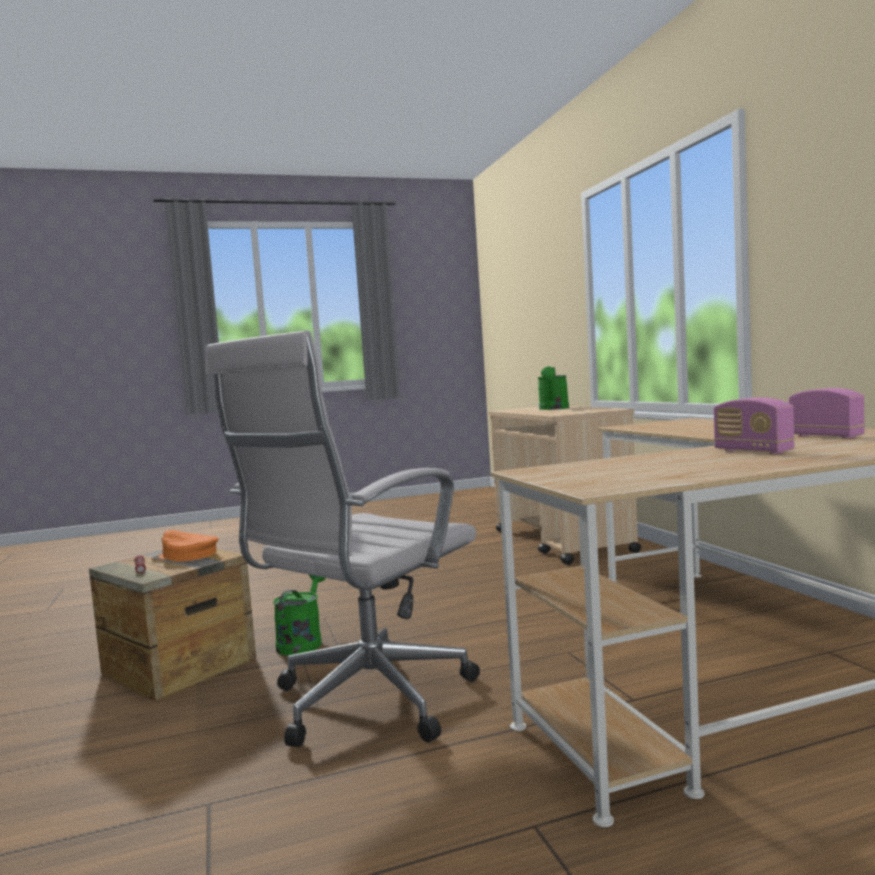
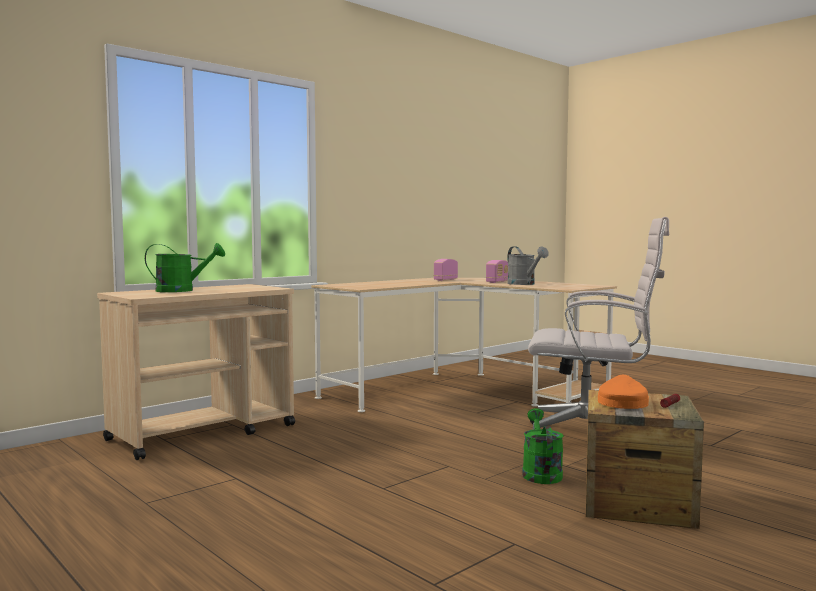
camera: 115 degrees left, 0 degrees up
orange cap [151,530,219,562] -> orange cap turned 150 degrees counterclockwise [598,375,649,409]
green watering can [273,575,326,656] -> green watering can turned 105 degrees clockwise [522,408,564,484]
none -> grey watering can [507,246,549,285]

